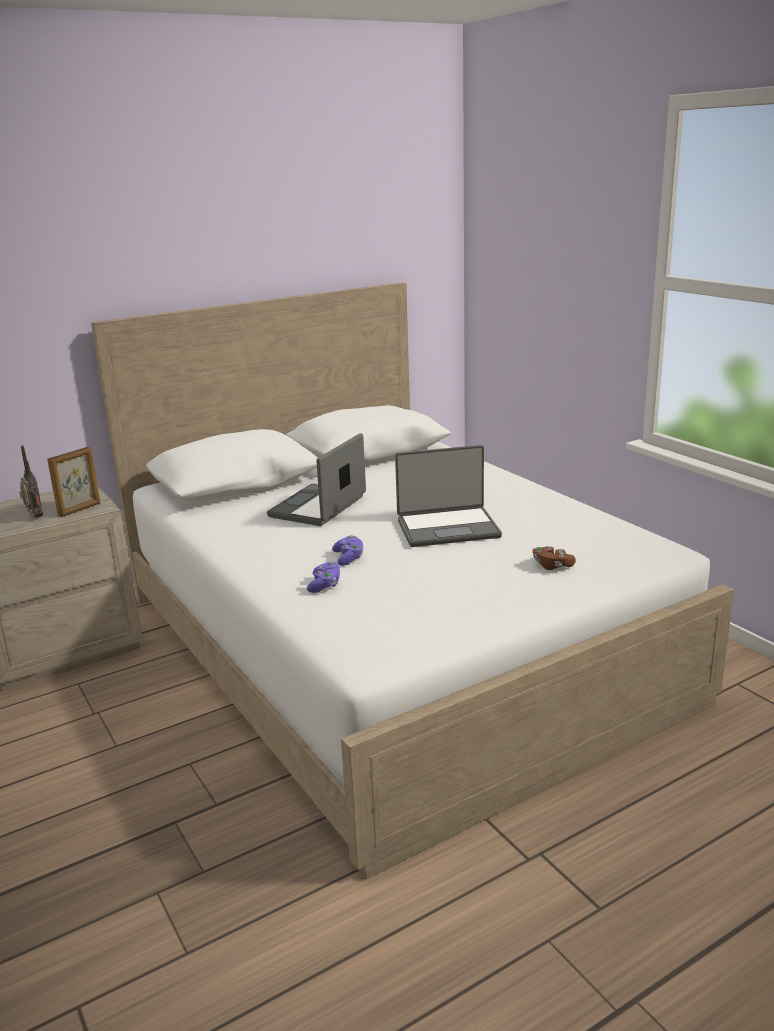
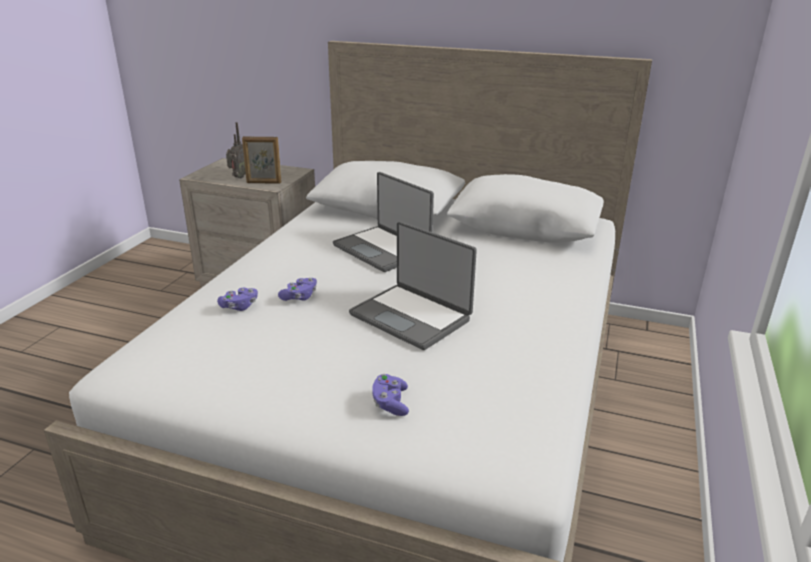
camera: 50 degrees right, 5 degrees up
laptop [267,433,366,526] -> laptop turned 120 degrees counterclockwise [333,172,434,272]
brown game controller [533,546,576,570] -> purple game controller [372,374,409,416]

